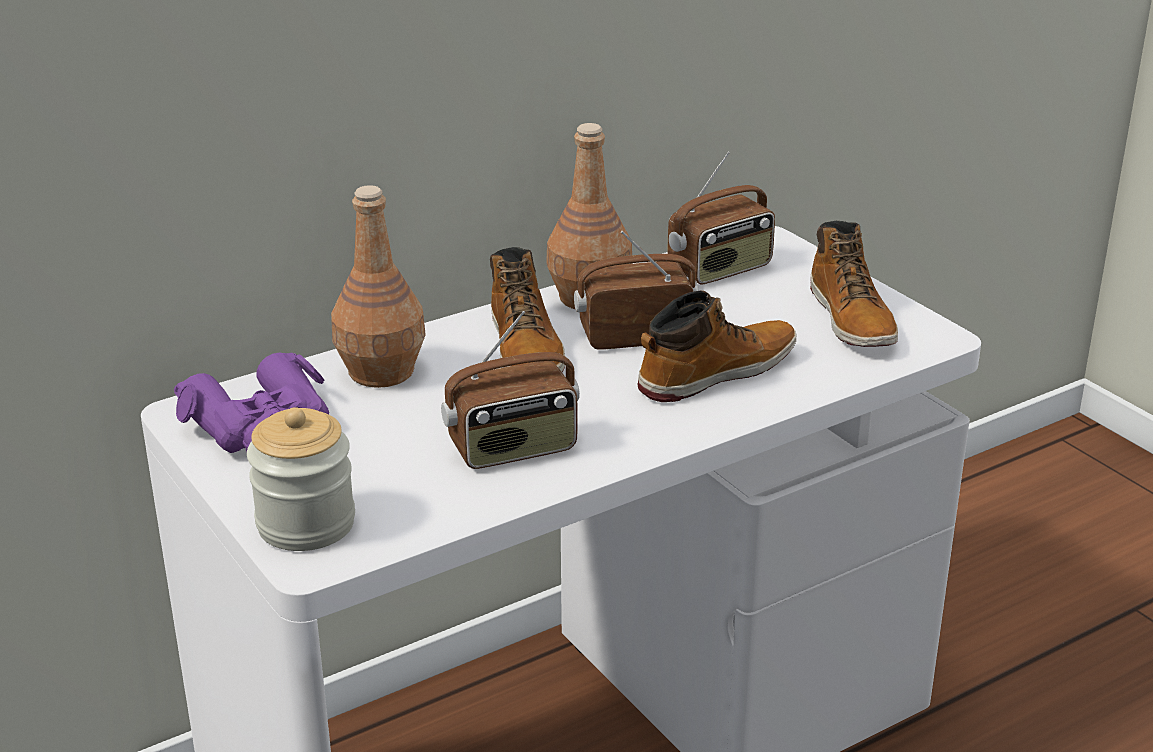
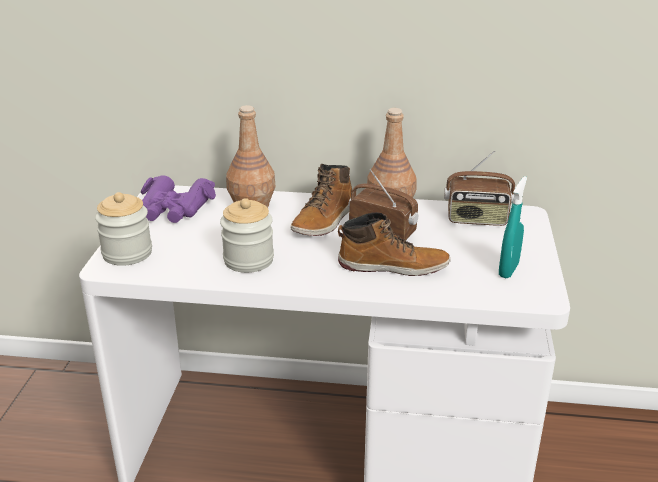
camera: 40 degrees right, 0 degrees up
radio [441,311,580,469] -> jar [220,198,274,273]
boot [810,221,898,347] -> turquoise spray bottle [499,176,527,278]

